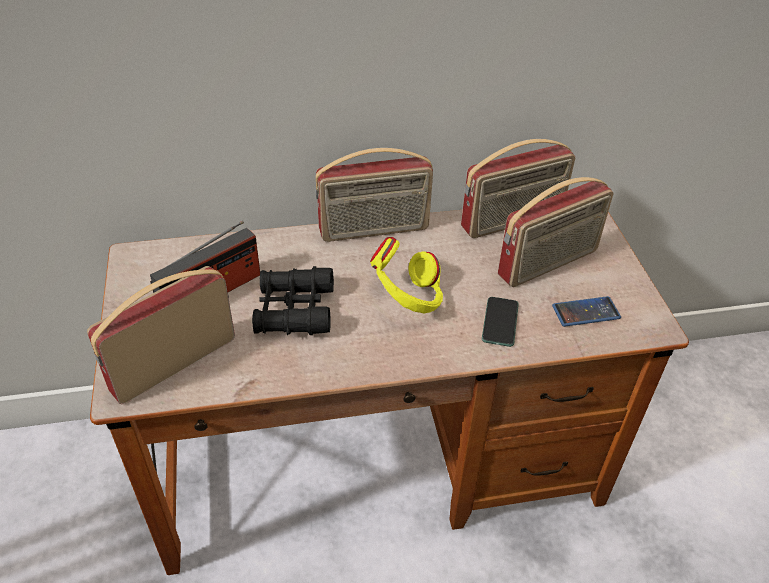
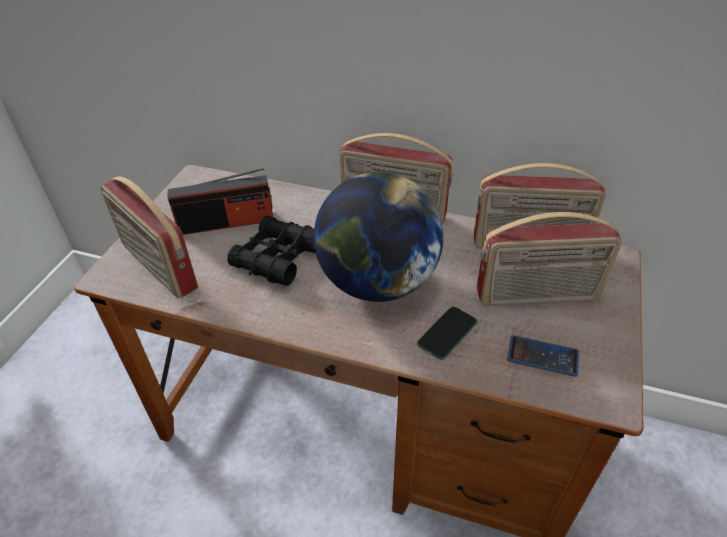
camera: 30 degrees right, 0 degrees up
radio [87,266,235,404] -> radio turned 120 degrees counterclockwise [100,176,198,298]
yellow headphones [370,237,443,313] -> globe [314,172,444,302]

